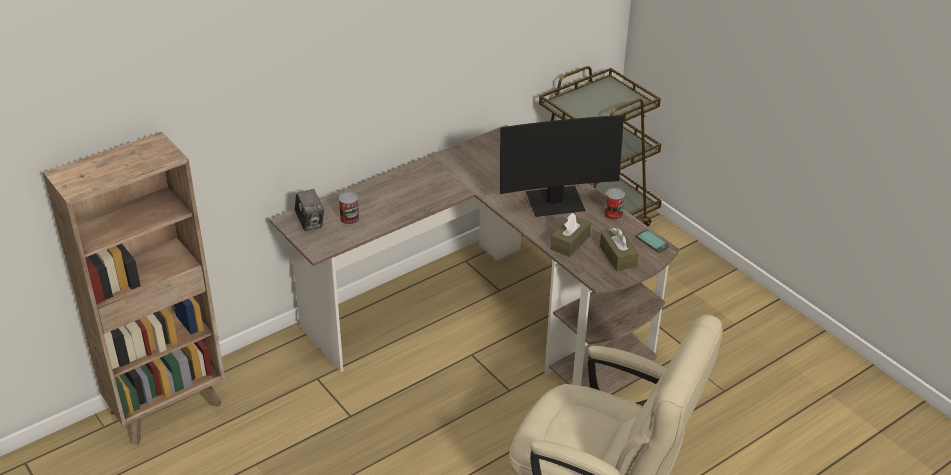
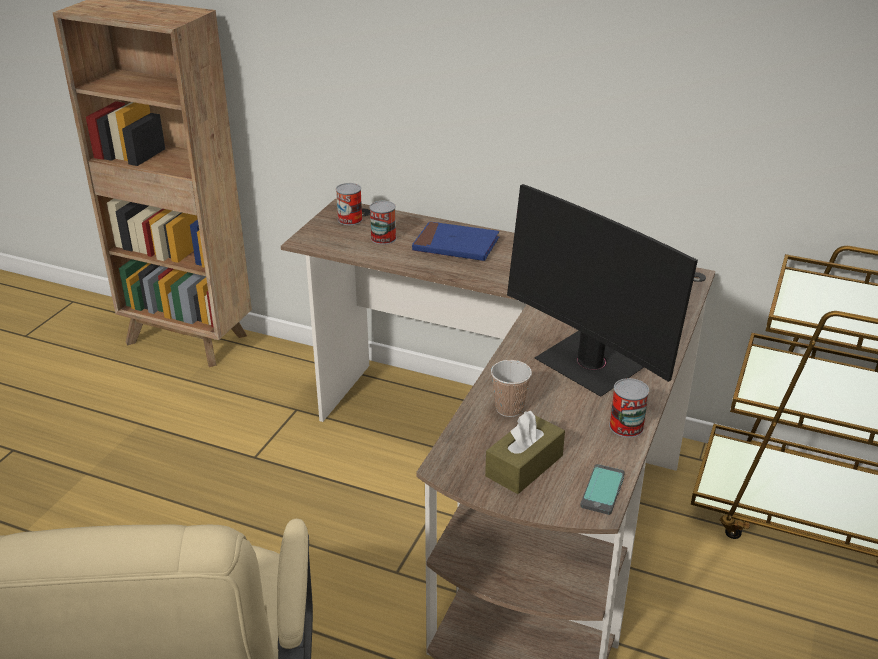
camera: 60 degrees right, 5 degrees down
camera [294,189,324,231] -> can [336,183,363,225]
brown tissue box [551,213,591,257] -> cup [491,360,532,417]
none -> blue book [412,222,499,261]

